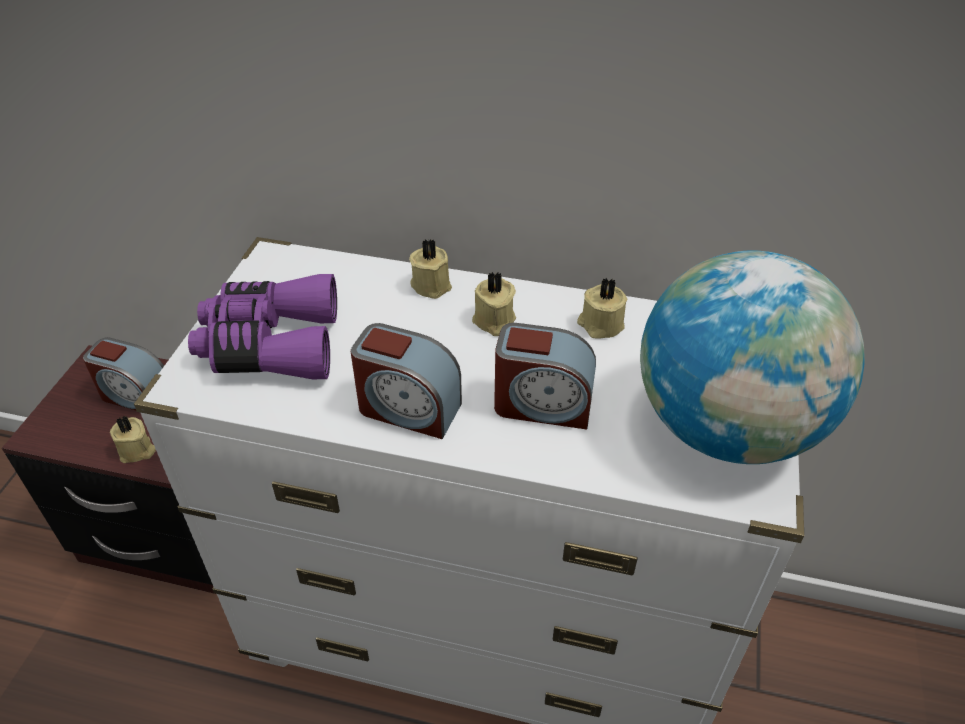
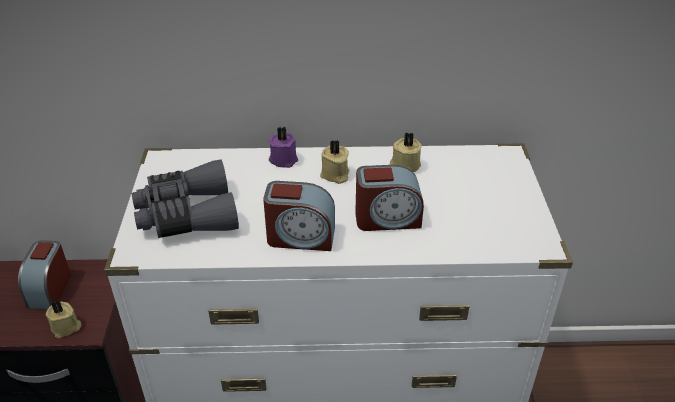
camera: 15 degrees left, 5 degrees down
alarm clock [83,337,164,410] -> alarm clock turned 90 degrees clockwise [18,240,71,309]
purple binoculars [188,274,337,379] -> grey binoculars [132,159,239,238]
beige candle [409,239,452,299] -> purple candle [268,127,298,168]
globe [640,250,865,464] -> none

